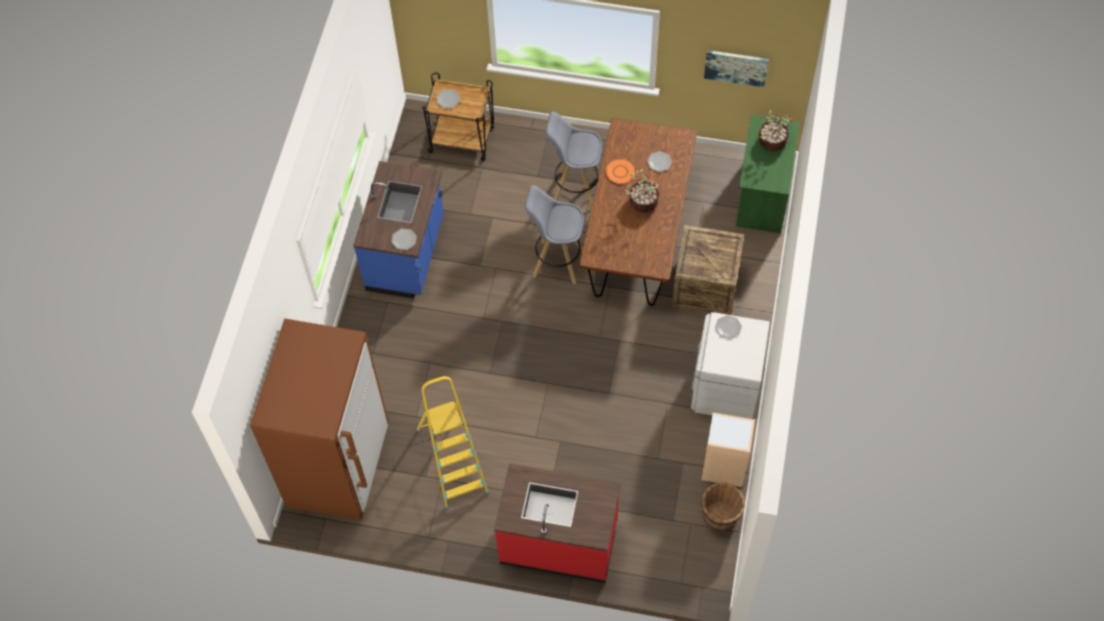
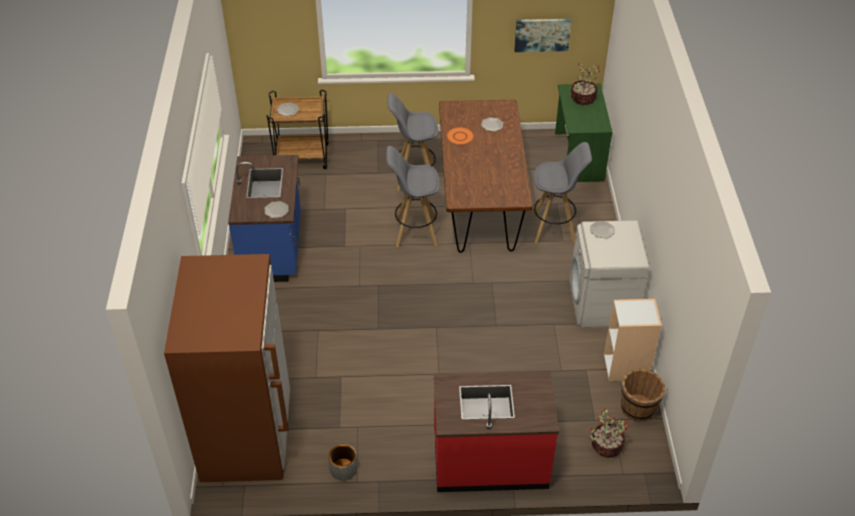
camera: 15 degrees left, 15 degrees down
yellow step ladder [417,376,489,509] -> none
potted plant [623,168,660,213] -> potted plant moved to [589,408,630,458]
crate [672,225,744,315] -> grey stool [531,142,592,244]
none -> grey planter [328,444,357,481]

